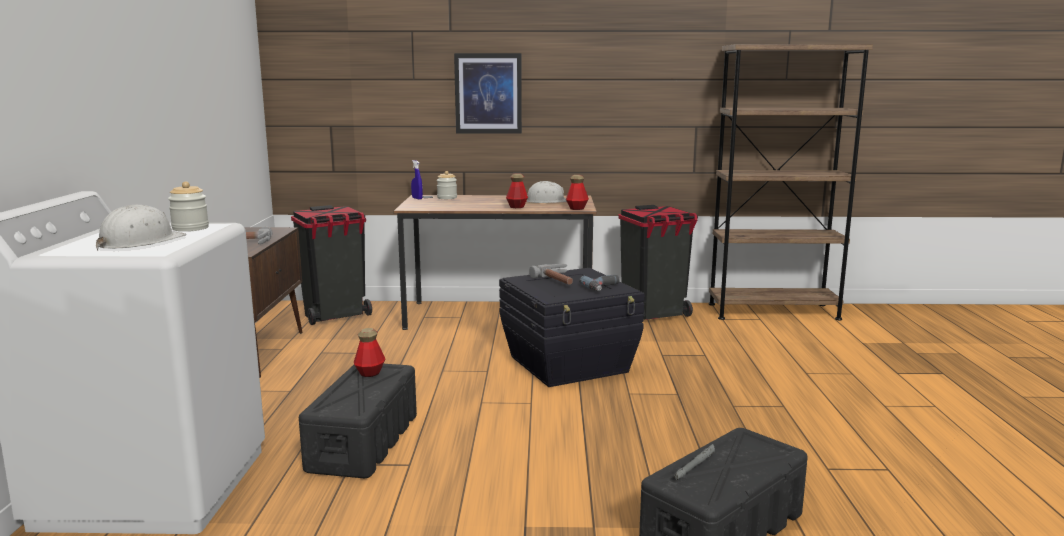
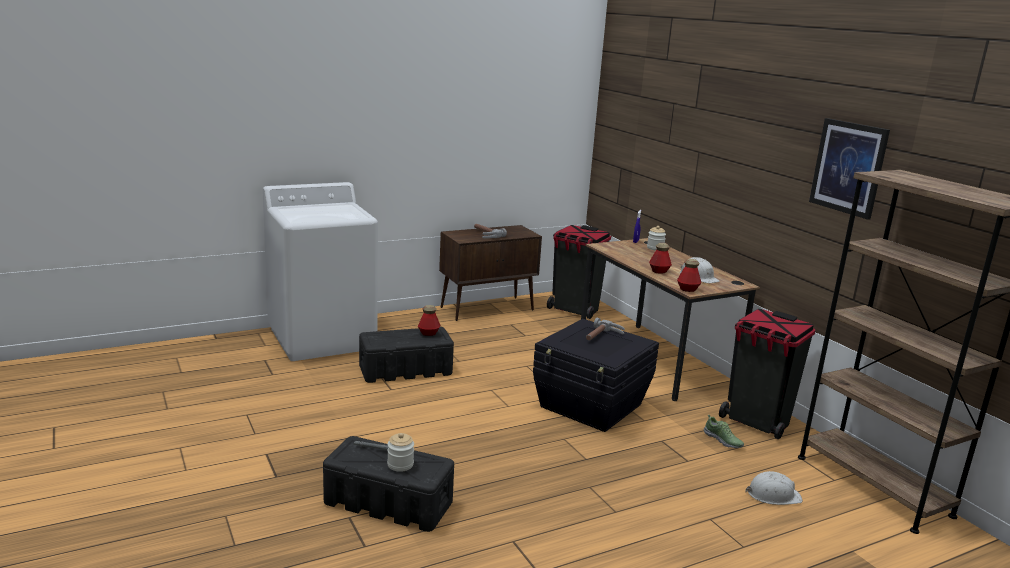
camera: 60 degrees right, 5 degrees up
white hard hat [96,205,186,250] -> white hard hat moved to [745,471,803,505]
jar [168,181,209,231] -> jar moved to [387,433,414,472]
picture [454,53,522,134] -> picture moved to [809,118,890,220]
power drill [579,275,620,292] -> none
none -> shoe [704,415,744,448]

